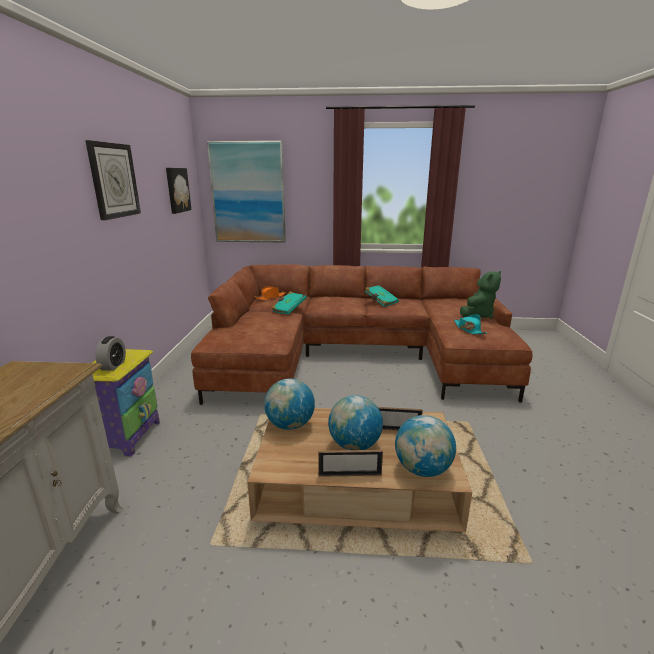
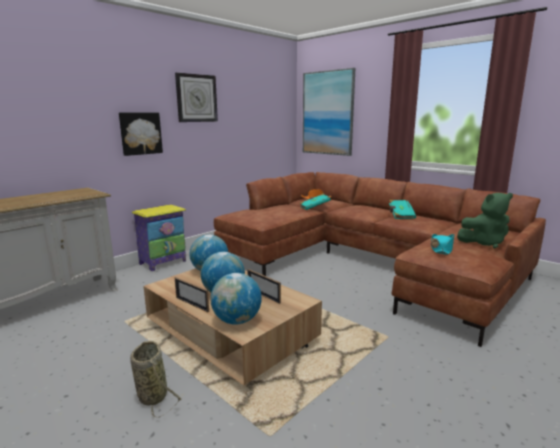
camera: 40 degrees right, 5 degrees down
alarm clock [96,336,126,371] -> none
picture [166,168,192,214] -> picture moved to [119,113,163,156]
none -> basket [130,341,182,418]

